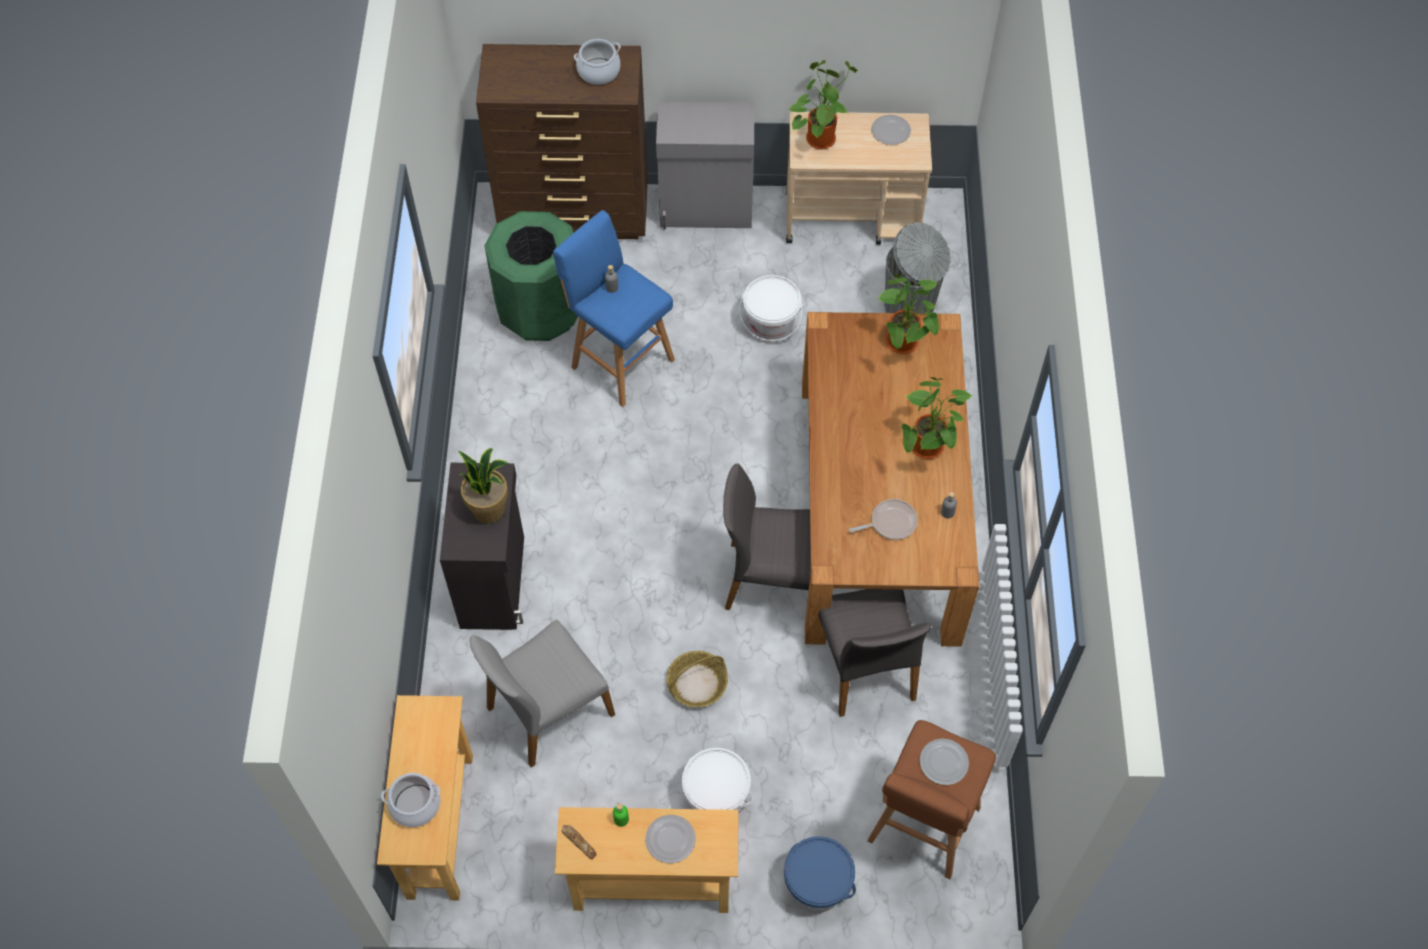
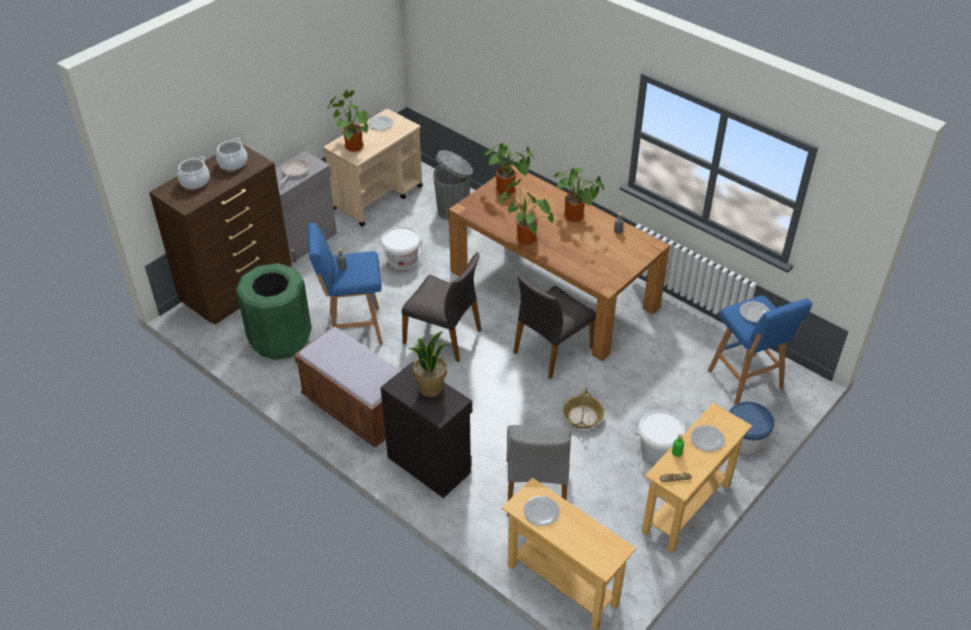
camera: 50 degrees left, 15 degrees down
cooking pot [381,773,441,827] -> cooking pot moved to [177,157,210,189]
grey chair [818,589,931,717] -> grey chair moved to [402,252,481,362]
frying pan [849,499,918,540] -> frying pan moved to [280,160,309,184]
brown stool [867,720,996,879] -> blue stool [707,295,812,405]
none -> brown bench [294,327,400,447]
none -> potted plant [499,179,554,245]
none -> plate [523,496,560,526]

